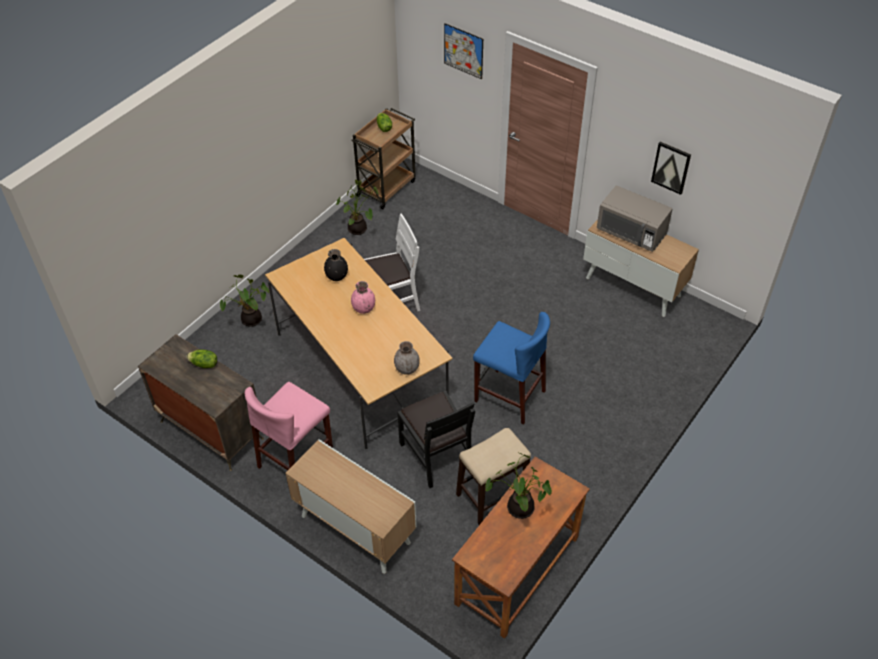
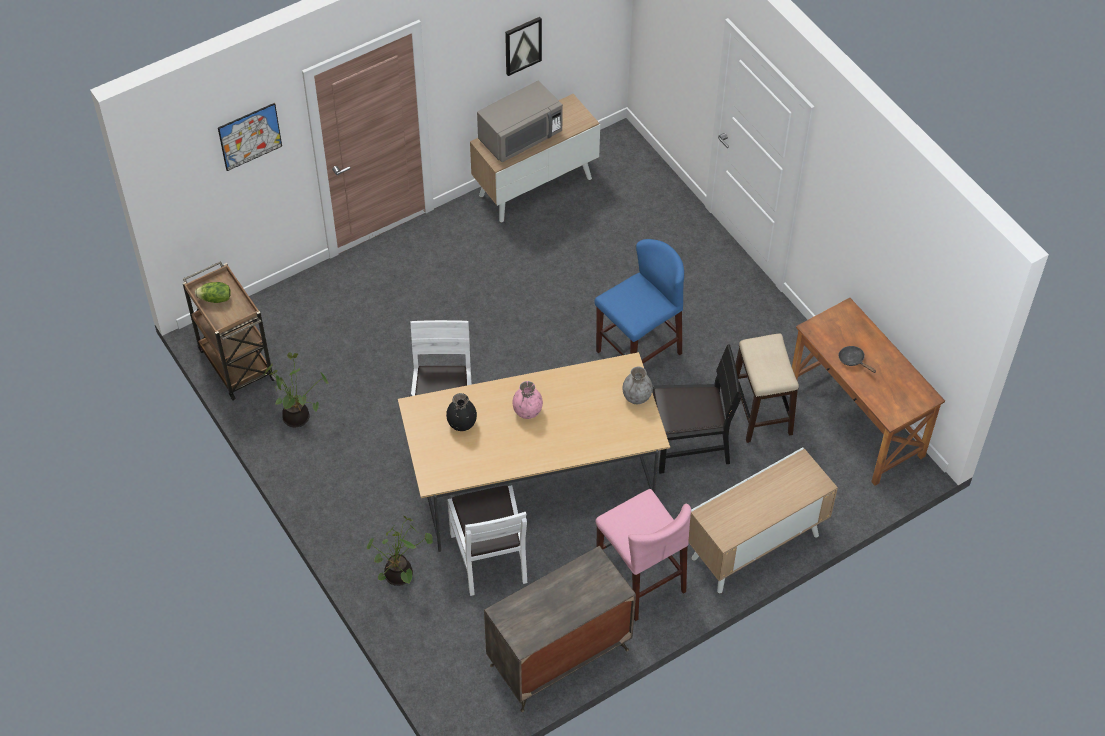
camera: 70 degrees left, 5 degrees up
lettuce [186,349,217,368] -> none
potted plant [485,453,552,519] -> black frying pan [838,346,876,373]
none -> white chair [447,485,527,596]

